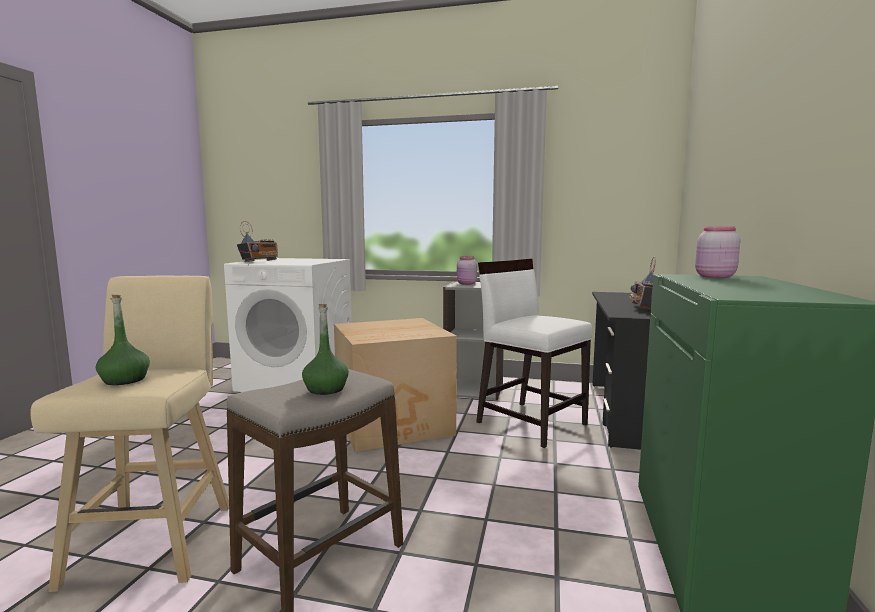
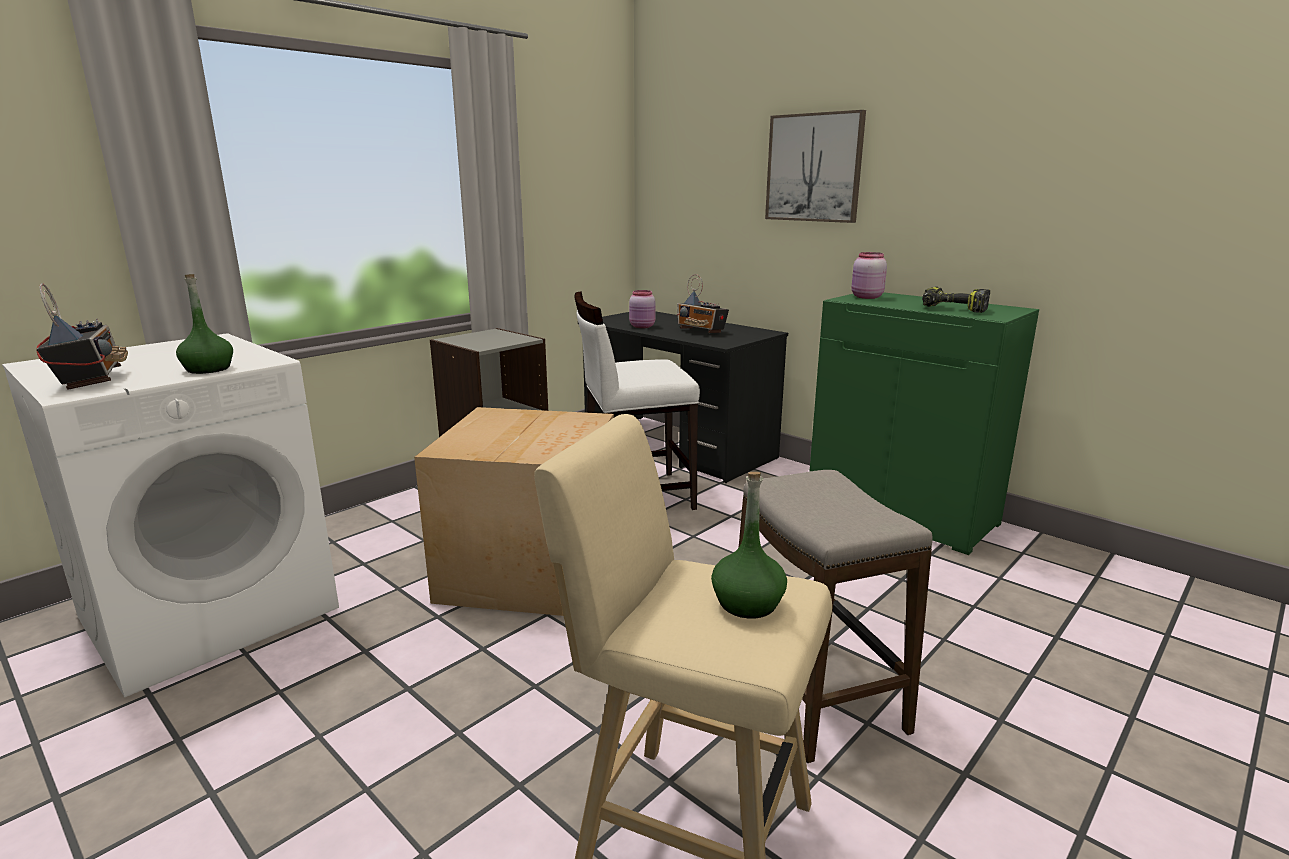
camera: 60 degrees left, 10 degrees up
green bottle [302,304,349,395] -> green bottle moved to [176,274,233,374]
pink jar [457,256,477,285] -> pink jar moved to [629,290,656,328]
none -> picture [765,110,866,223]
none -> power drill [922,287,990,313]

